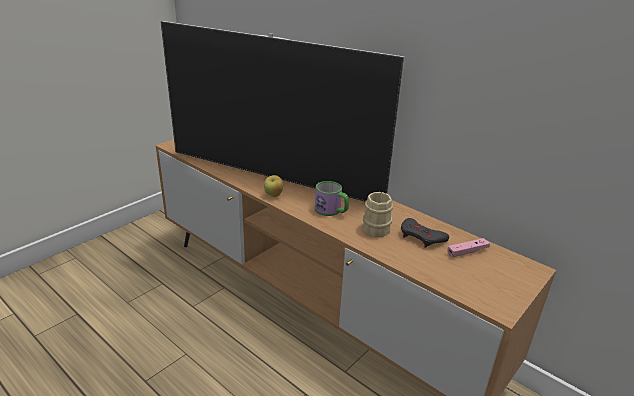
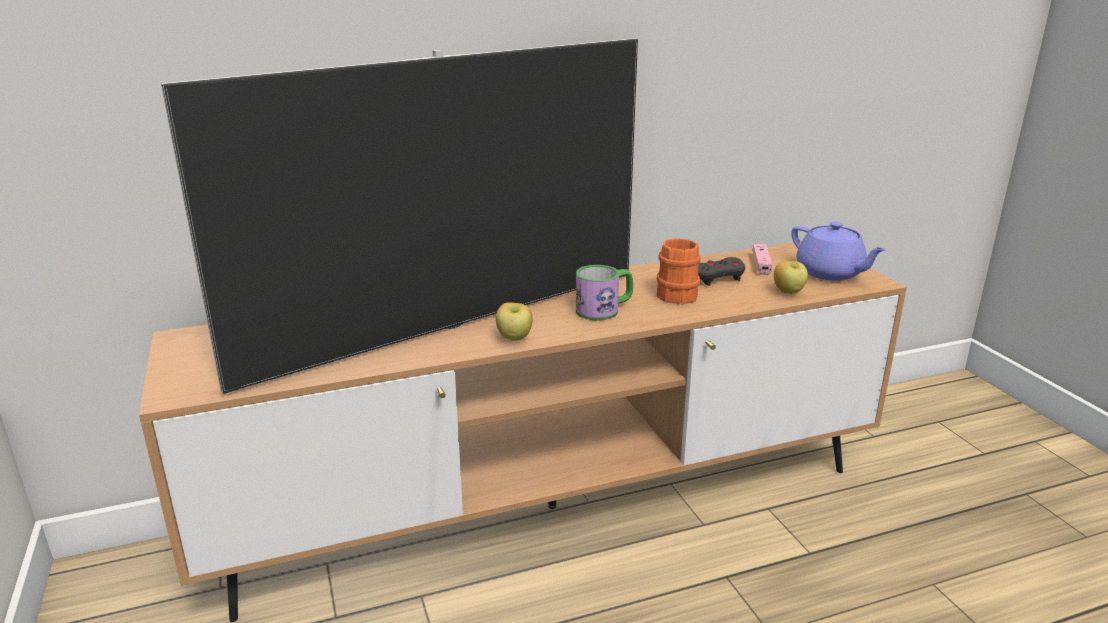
camera: 60 degrees left, 5 degrees down
beige mug [363,192,393,237] -> orange mug [657,238,700,304]
none -> apple [774,261,808,294]
none -> purple teapot [792,221,886,281]

